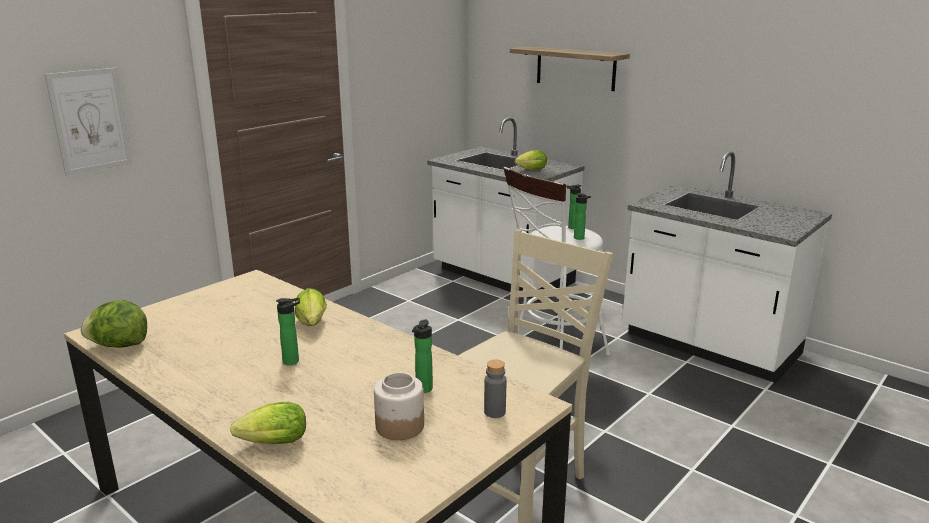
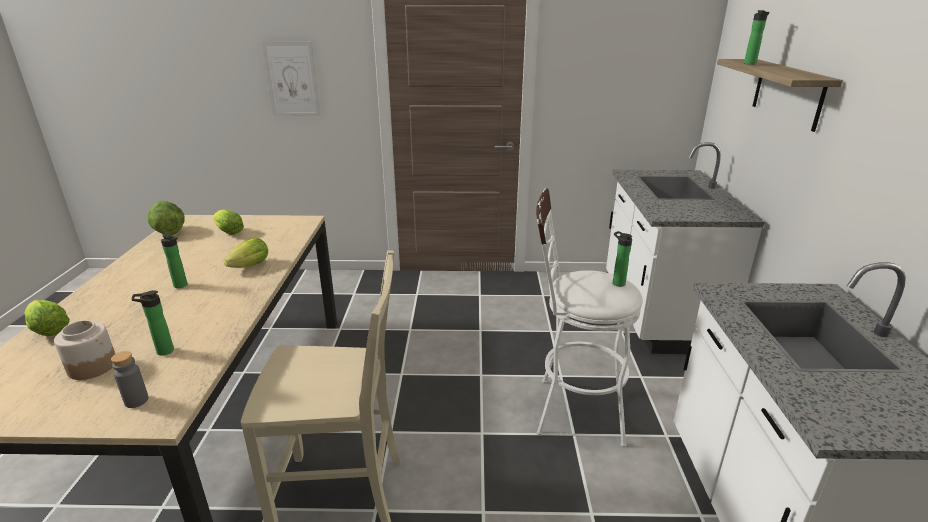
camera: 50 degrees right, 5 degrees up
lettuce [515,150,547,170] -> lettuce moved to [213,209,244,235]
bottle [574,193,591,240] -> bottle moved to [744,10,769,65]

